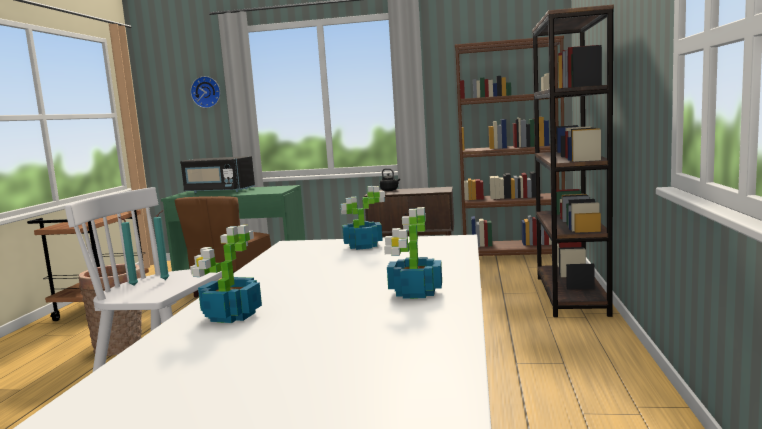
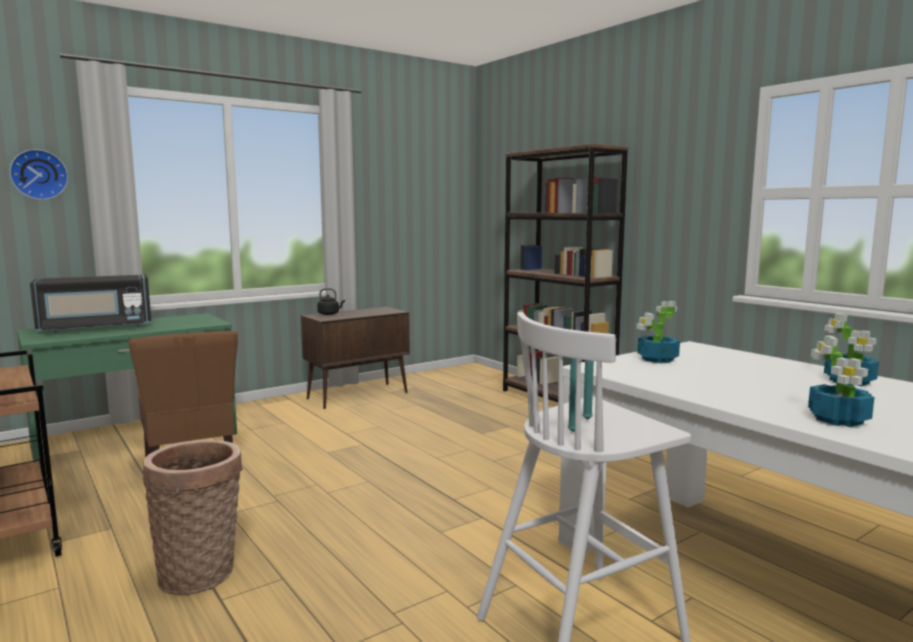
camera: 45 degrees left, 0 degrees up
brown bookcase [455,35,565,256] -> none

